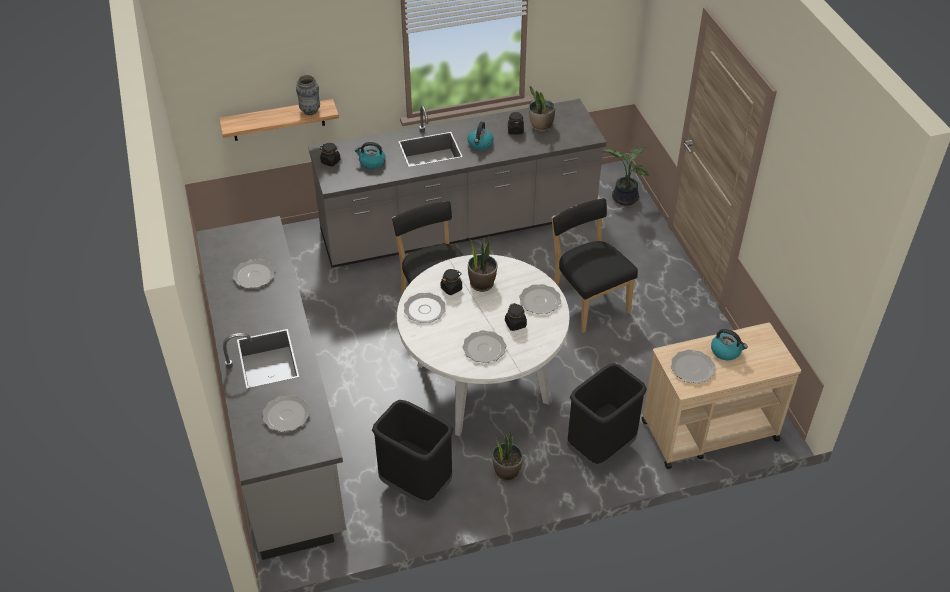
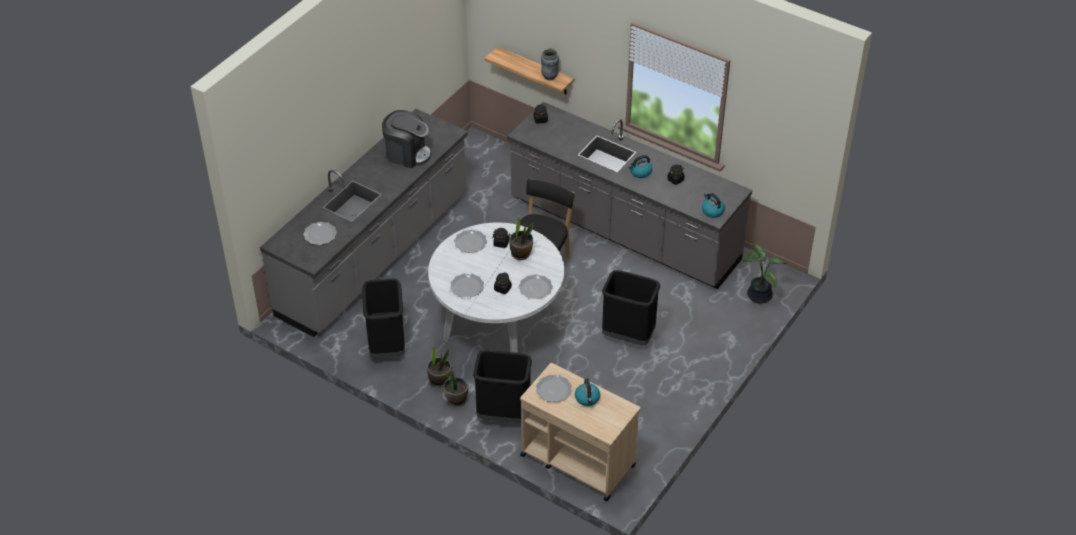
camera: 50 degrees right, 0 degrees up
plate [233,259,275,288] -> coffee machine [382,110,432,168]
kettle [355,142,386,169] -> kettle moved to [702,193,725,218]
potted plant [529,86,555,132] -> potted plant moved to [444,364,468,407]
black chair [552,198,638,333] -> black trash can [602,270,660,345]

